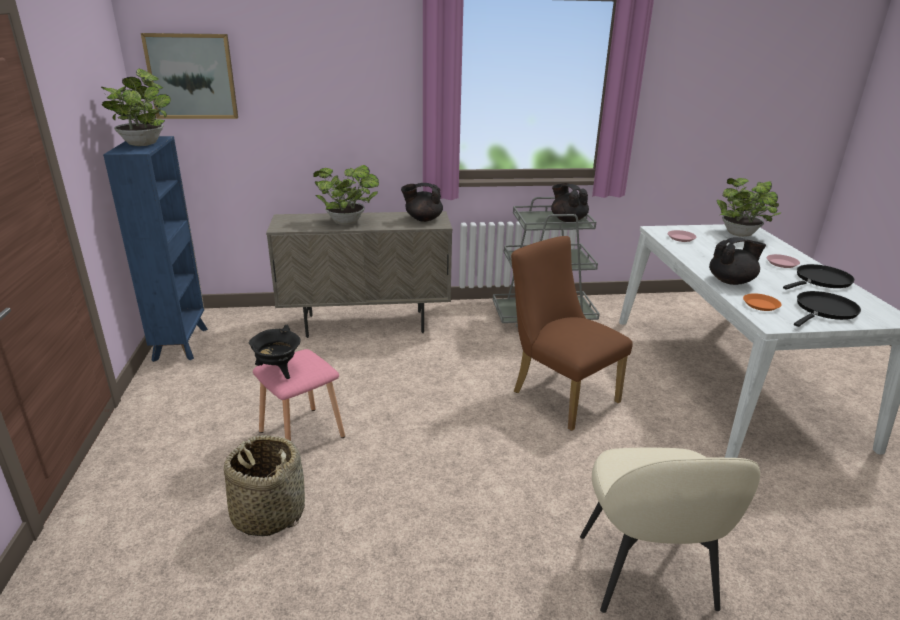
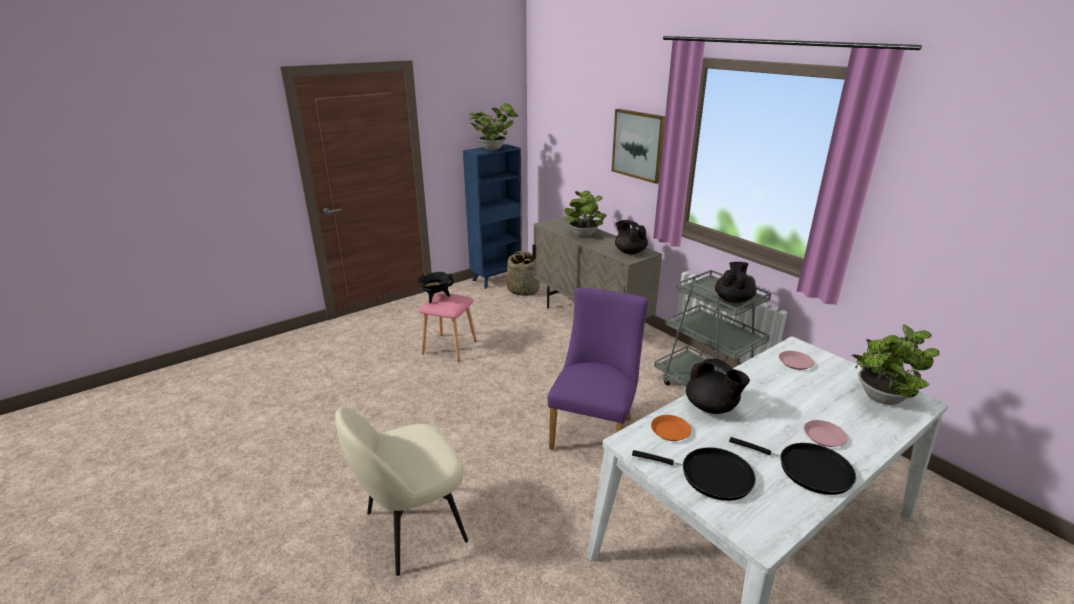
camera: 60 degrees right, 0 degrees up
picture [141,33,238,119] -> picture moved to [612,109,665,184]
basket [224,435,305,536] -> basket moved to [507,251,540,296]
brown chair [511,236,633,431] -> purple chair [547,288,648,450]

